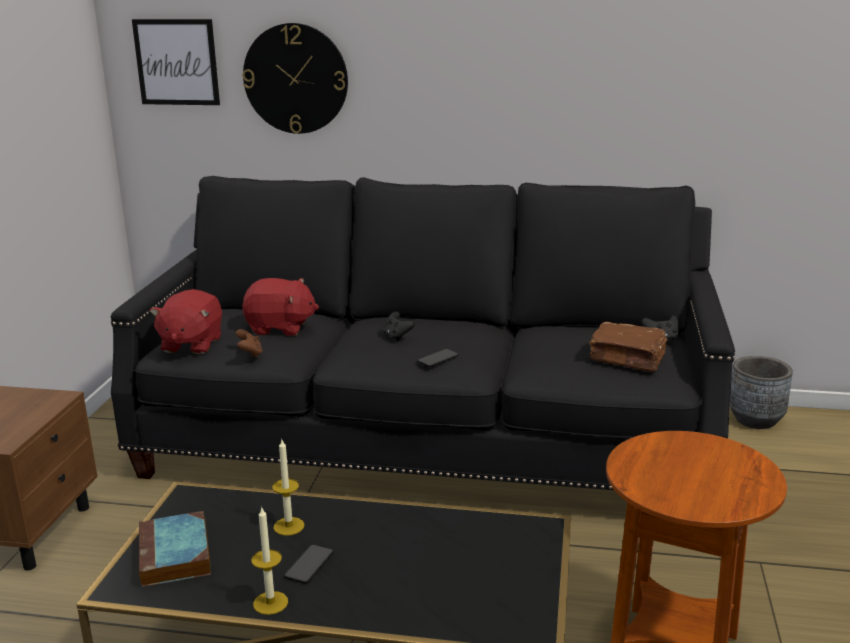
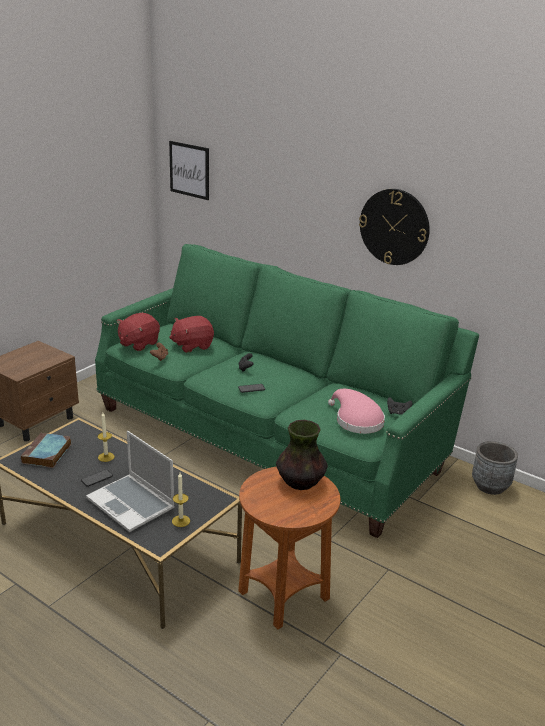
camera: 25 degrees right, 5 degrees up
black sofa [111,176,735,490] -> green sofa [95,244,479,538]
red plush toy [242,278,319,336] -> red plush toy turned 120 degrees clockwise [169,316,214,353]
wall clock [243,23,348,134] -> wall clock moved to [359,189,430,265]
candle [251,508,288,615] -> candle moved to [172,473,190,527]
brown book [589,322,667,372] -> pink hat [328,389,385,434]
none -> laptop [86,431,175,532]
none -> vase [276,420,328,490]

